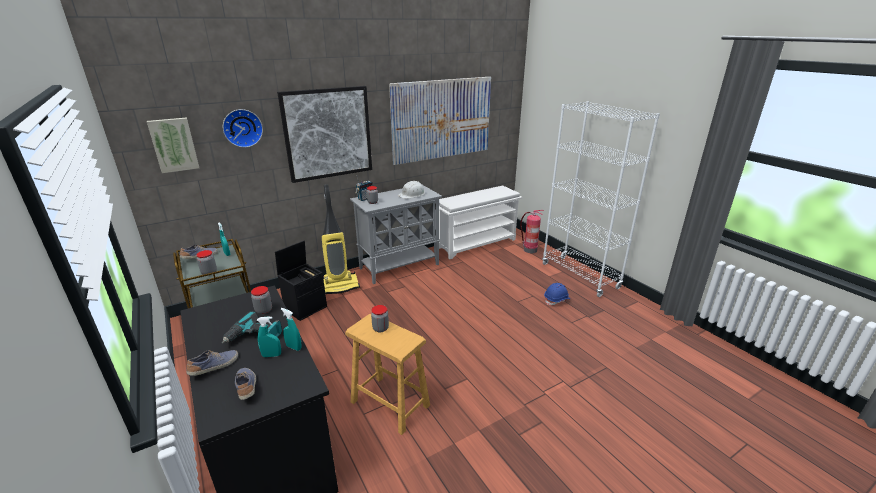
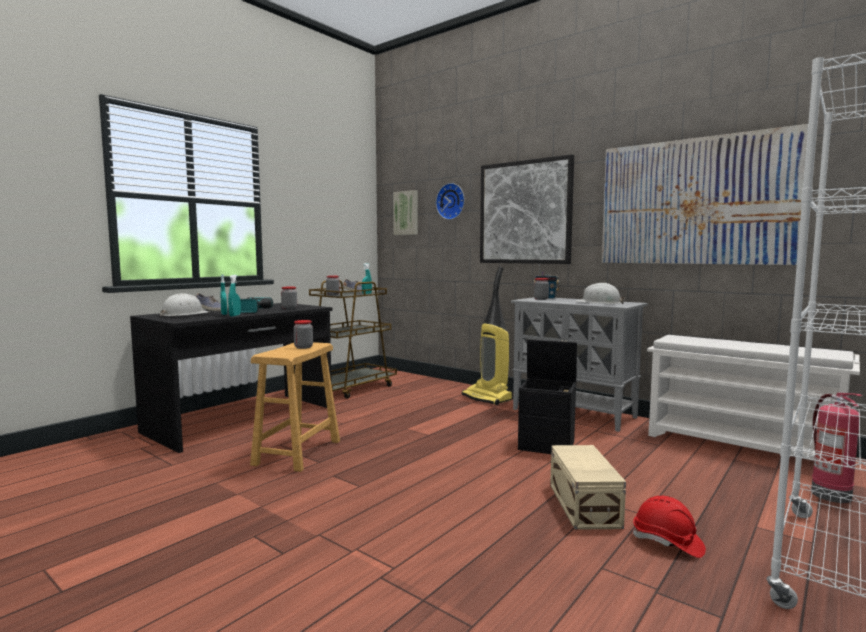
camera: 70 degrees right, 20 degrees down
shoe [235,368,256,400] -> white hard hat [160,293,210,317]
black storage box [275,240,327,321] -> black storage box moved to [518,339,577,454]
blue hard hat [544,283,570,305] -> red hard hat [632,496,706,558]
none -> beige storage box [550,445,626,530]

